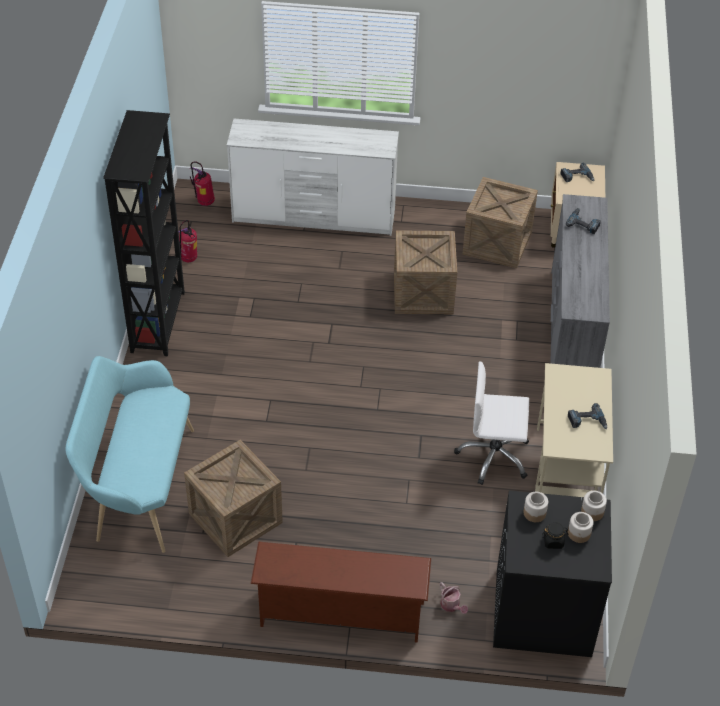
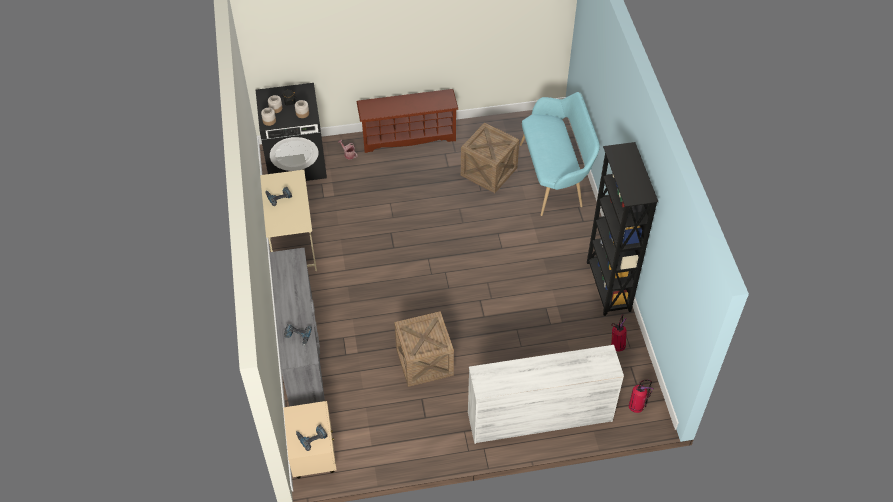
camera: 165 degrees right, 5 degrees up
white office chair [454,361,529,485] -> none
crate [463,177,538,268] -> none

